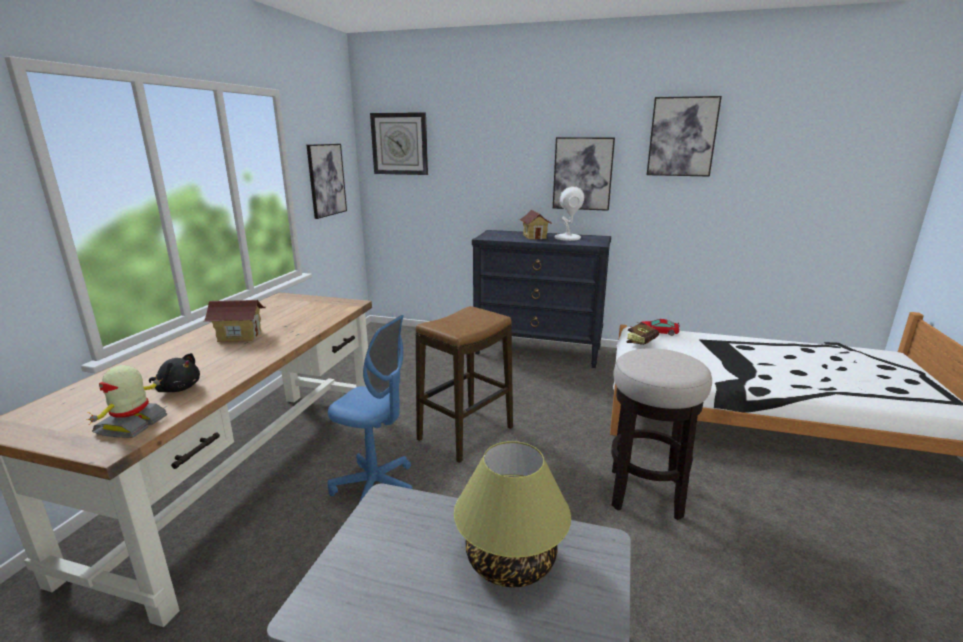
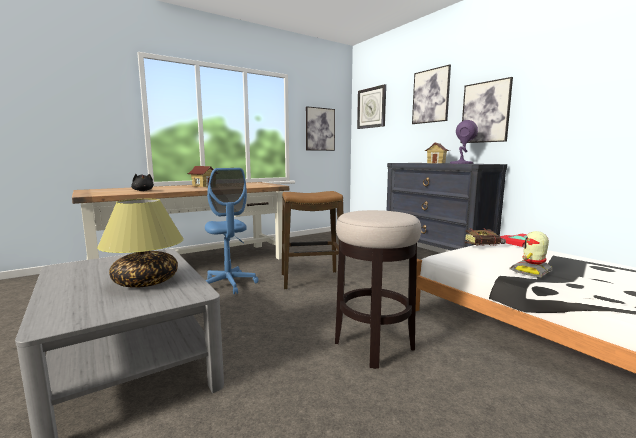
camera: 40 degrees right, 10 degrees down
toy robot [86,365,167,438] -> toy robot moved to [510,231,552,278]
white table lamp [554,186,584,241] -> purple table lamp [450,120,478,164]
picture [647,96,722,177] -> picture moved to [412,64,451,124]

